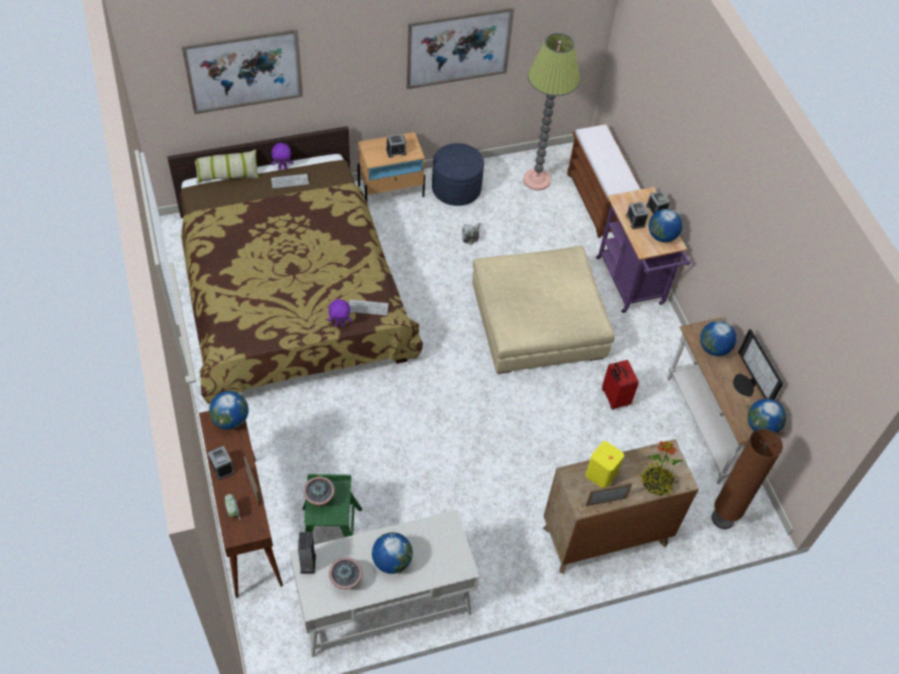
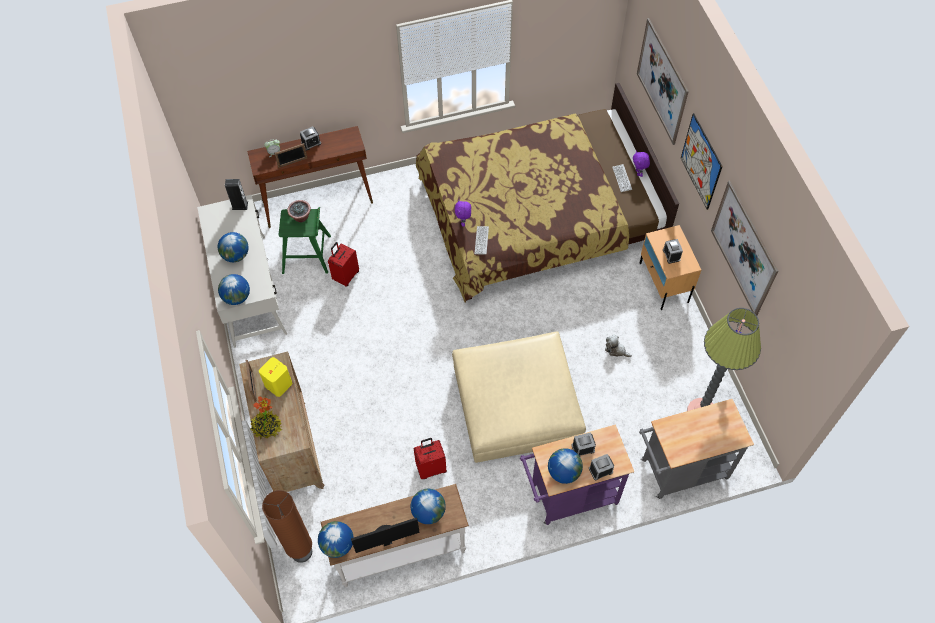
camera: 95 degrees right, 5 degrees up
pillow [195,150,260,184] -> none
globe [209,391,249,430] -> globe moved to [218,274,250,305]
potted plant [329,557,362,589] -> none
blue ottoman [432,143,484,206] -> none
brown bench [567,124,641,238] -> grey cart [639,399,754,499]
none -> red suitcase [328,242,359,287]
none -> picture [681,113,723,210]

